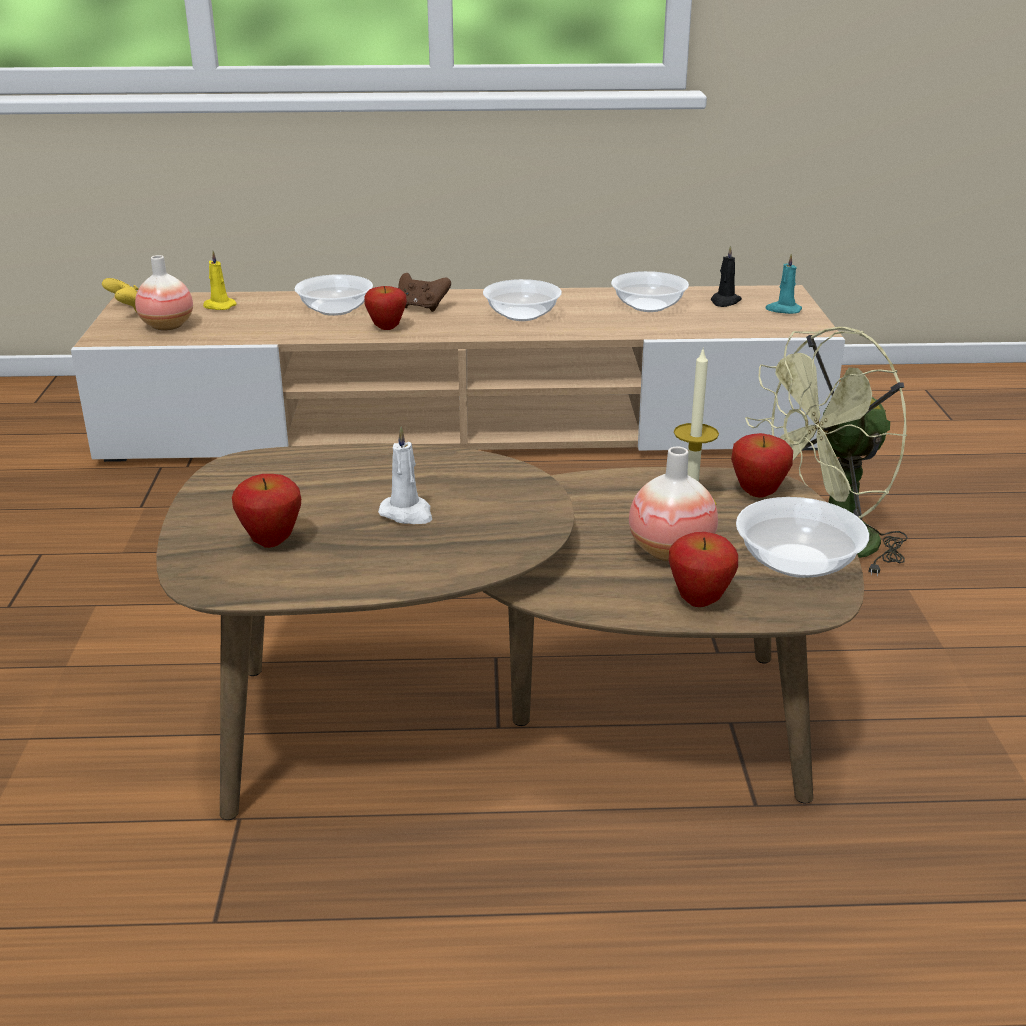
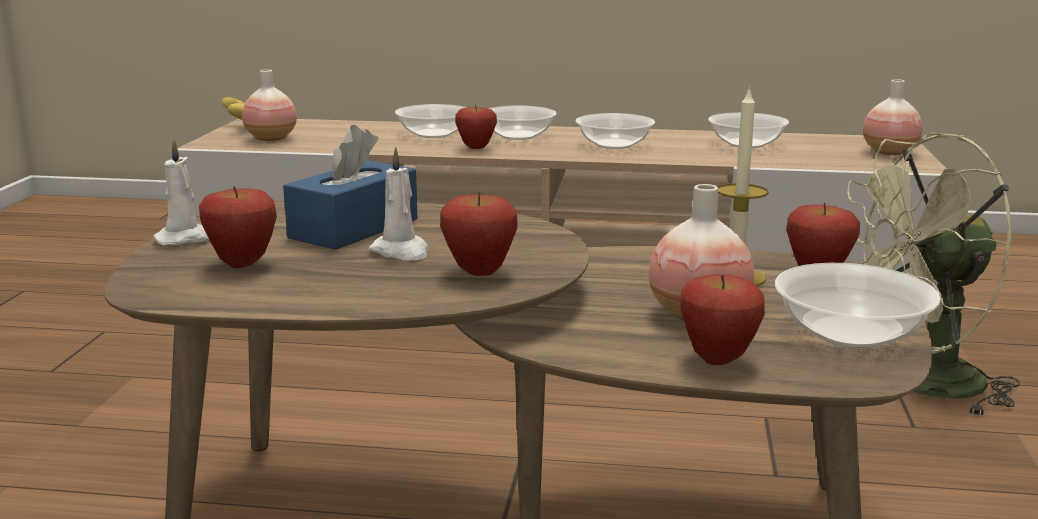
camera: 10 degrees right, 10 degrees down
yellow candle [203,251,237,310] -> none
brown game controller [398,273,451,312] -> bowl [488,105,557,140]
black candle [711,245,742,307] -> none
turquoise candle [765,254,802,314] -> vase [863,79,923,155]
none -> white candle [153,139,209,246]
none -> blue tissue box [283,125,418,250]
none -> apple [440,192,518,276]

